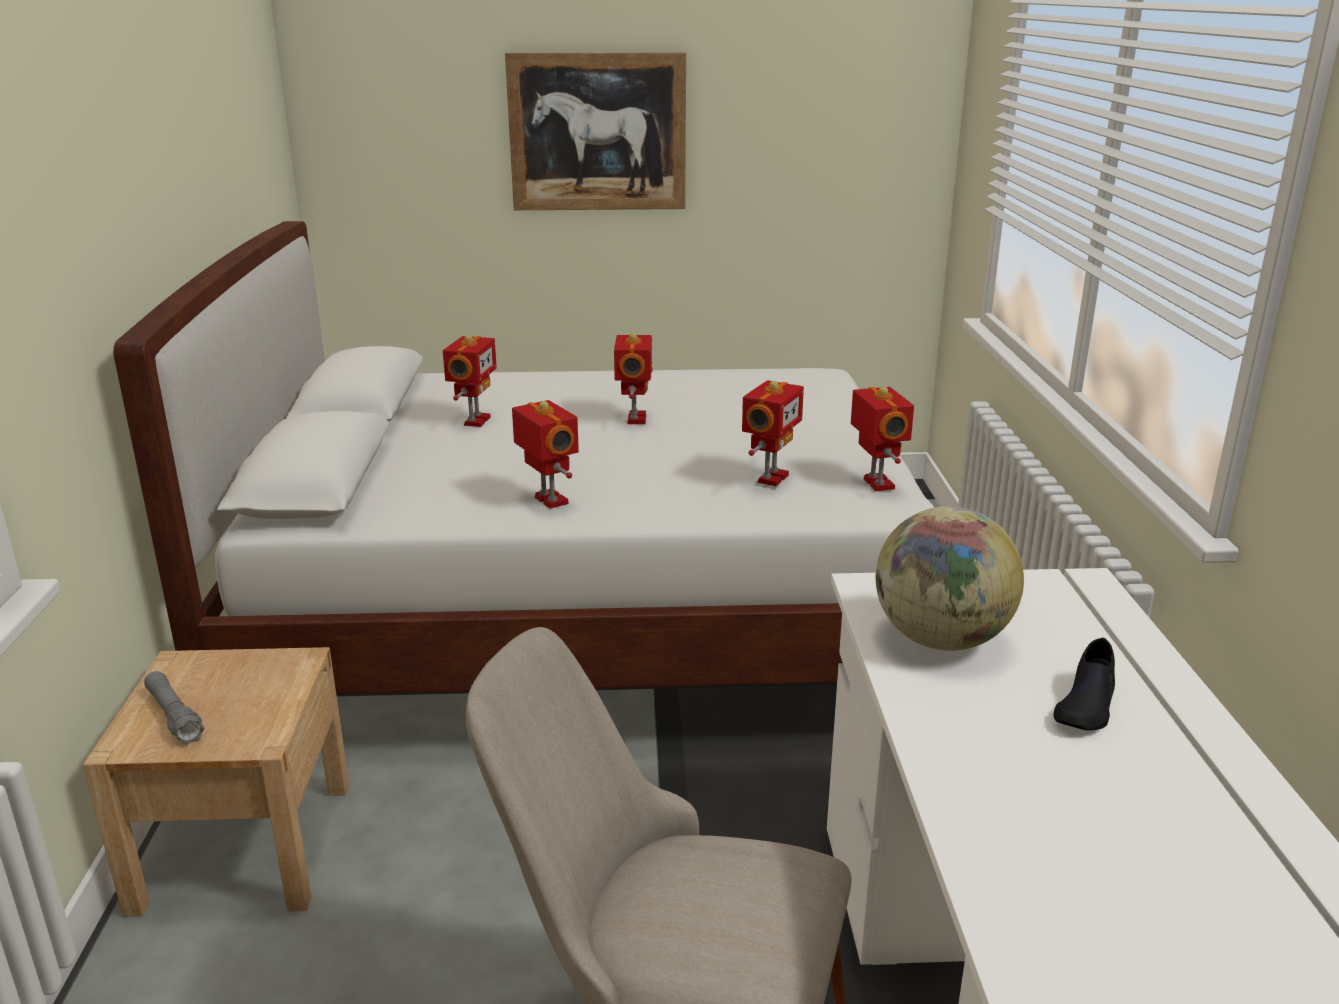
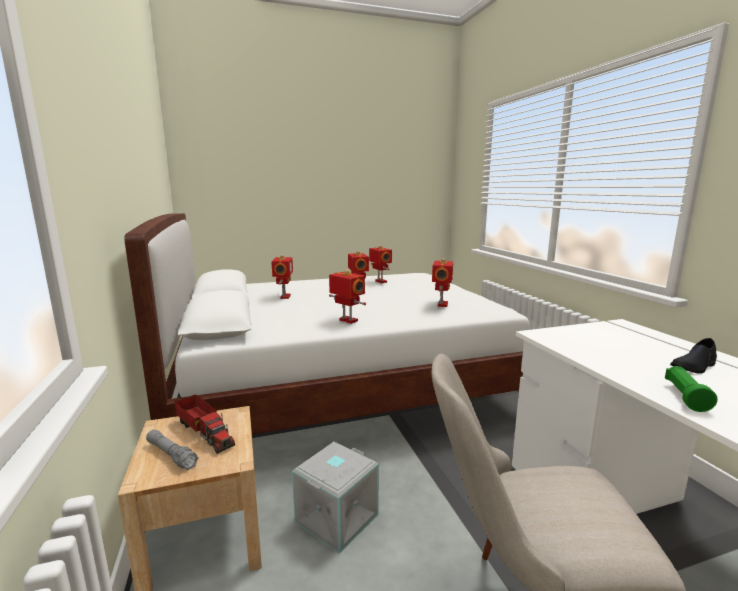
camera: 15 degrees left, 10 degrees down
picture [505,52,686,210] -> none
toy robot [851,386,914,491] -> toy robot moved to [369,245,392,283]
globe [876,506,1024,651] -> none
black shoe [1053,637,1115,731] -> black shoe turned 45 degrees clockwise [670,338,717,374]
none -> toy truck [175,394,235,454]
none -> grey storage box [292,442,379,554]
none -> green flashlight [665,366,718,412]

